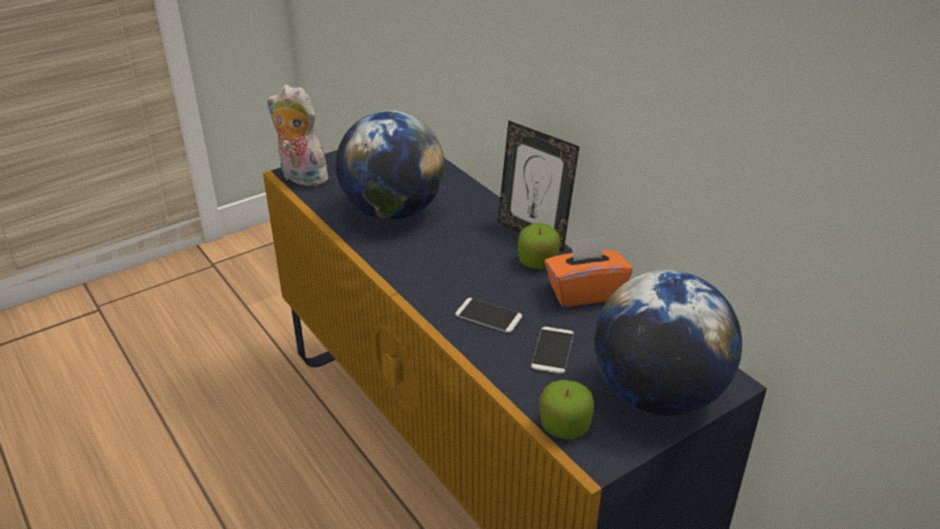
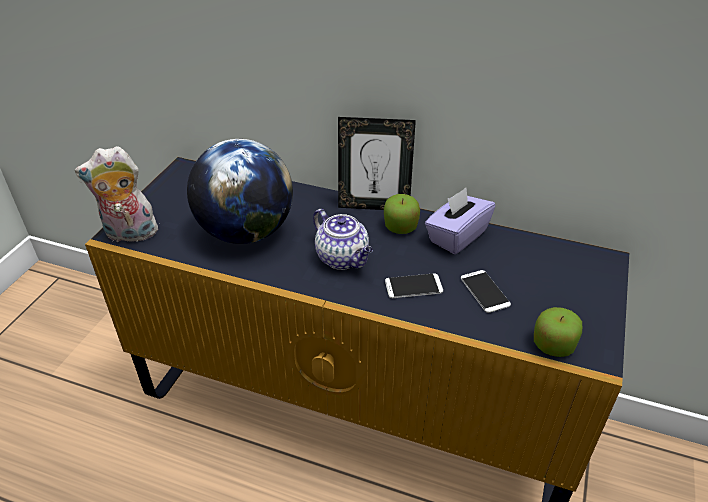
camera: 35 degrees left, 5 degrees up
orange tissue box [544,237,633,307] -> purple tissue box [425,188,495,254]
globe [594,270,742,416] -> none
none -> teapot [313,209,373,270]

